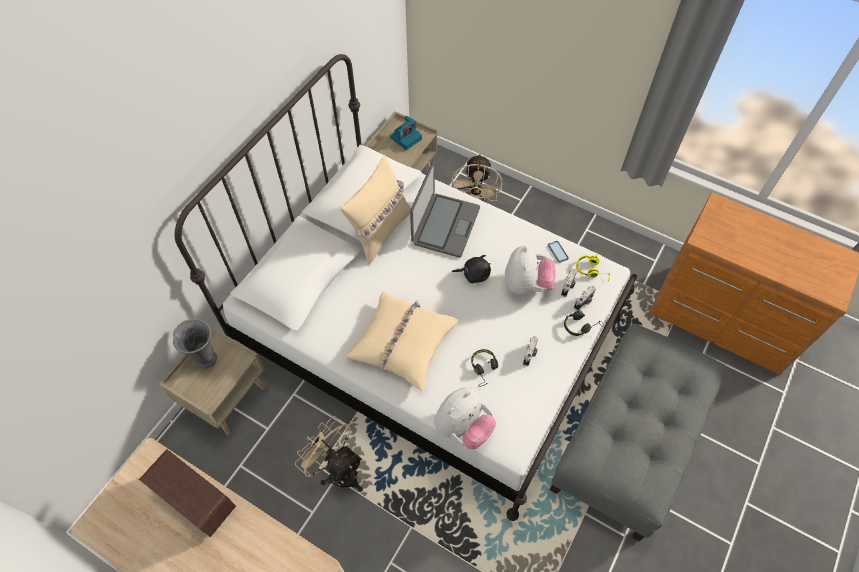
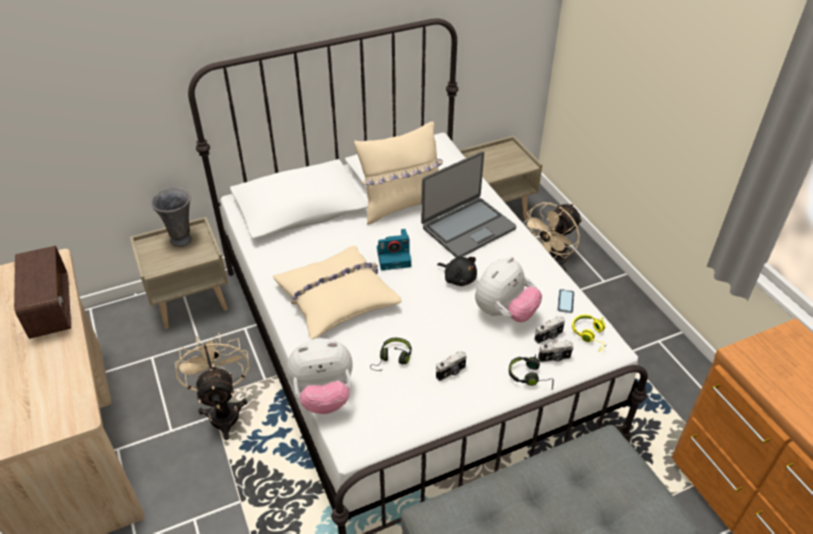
camera: 35 degrees right, 15 degrees down
camera [390,116,422,150] -> camera moved to [377,229,411,270]

